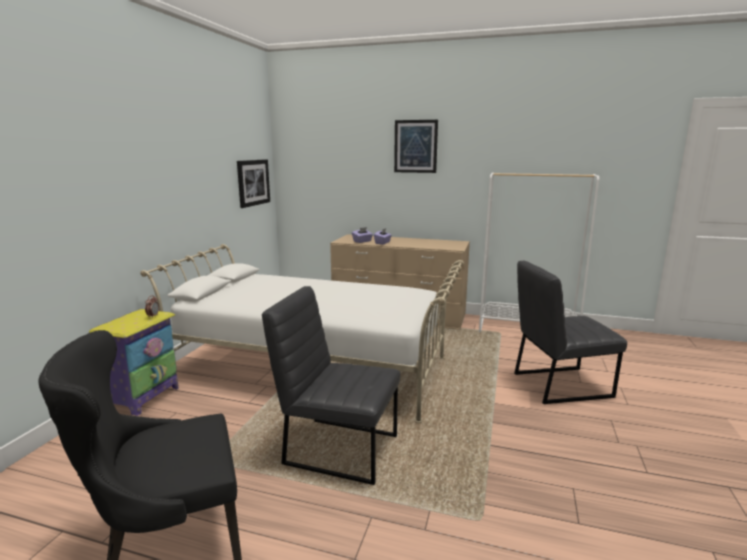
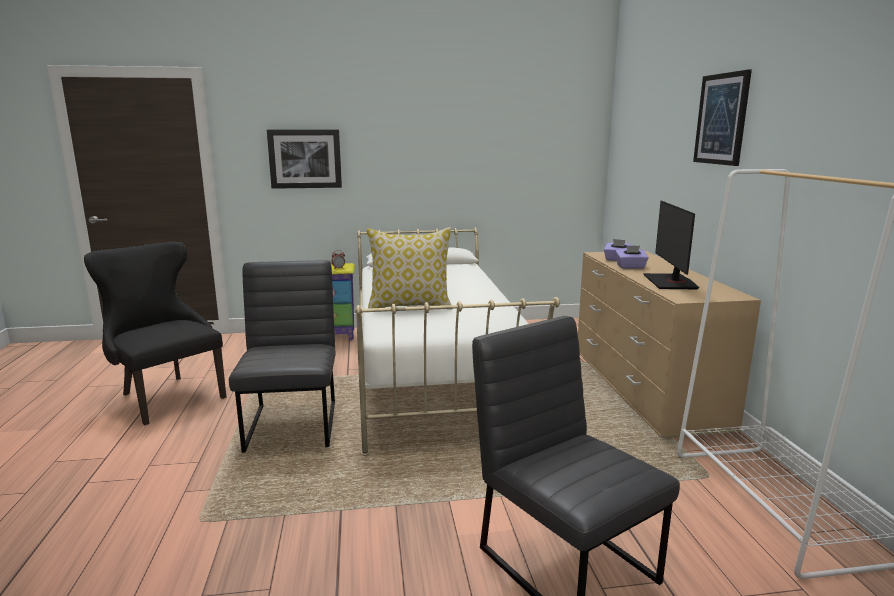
camera: 65 degrees right, 0 degrees up
picture [237,159,270,208] -> picture moved to [267,129,342,189]
none -> pillow [367,227,452,310]
none -> monitor [643,201,699,289]

